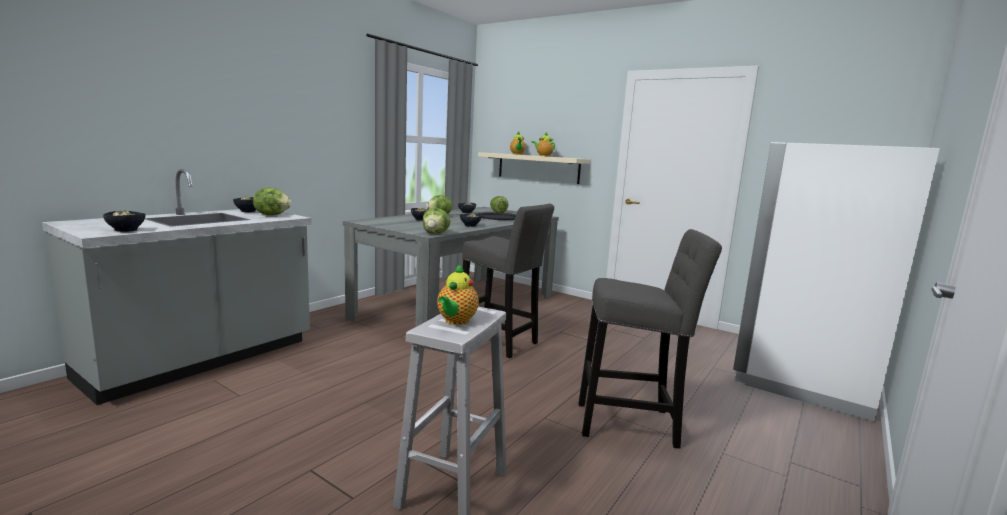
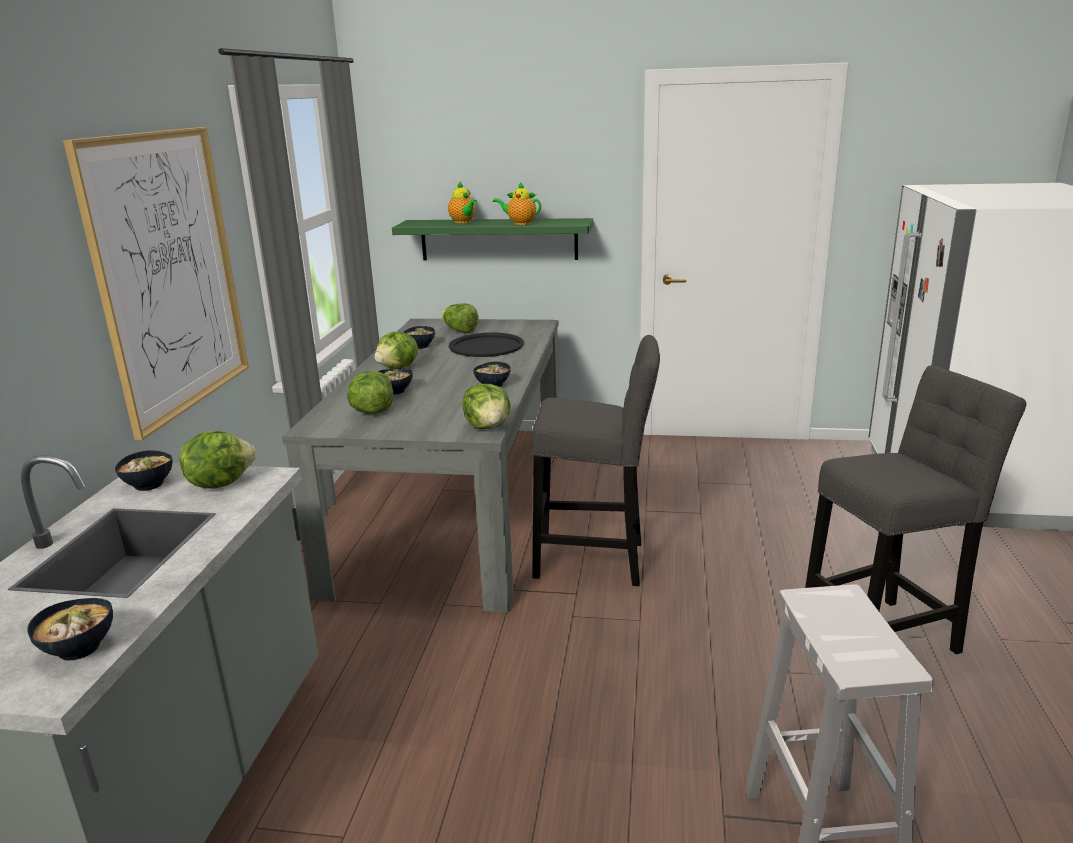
camera: 25 degrees left, 10 degrees up
teapot [437,264,479,325] -> none
beige shelf [478,152,590,184] -> green shelf [392,218,593,260]
none -> picture [63,127,249,440]
none -> lettuce [347,371,393,414]

